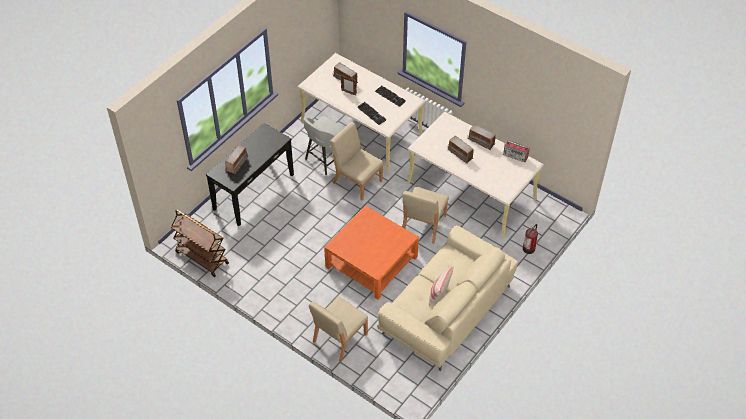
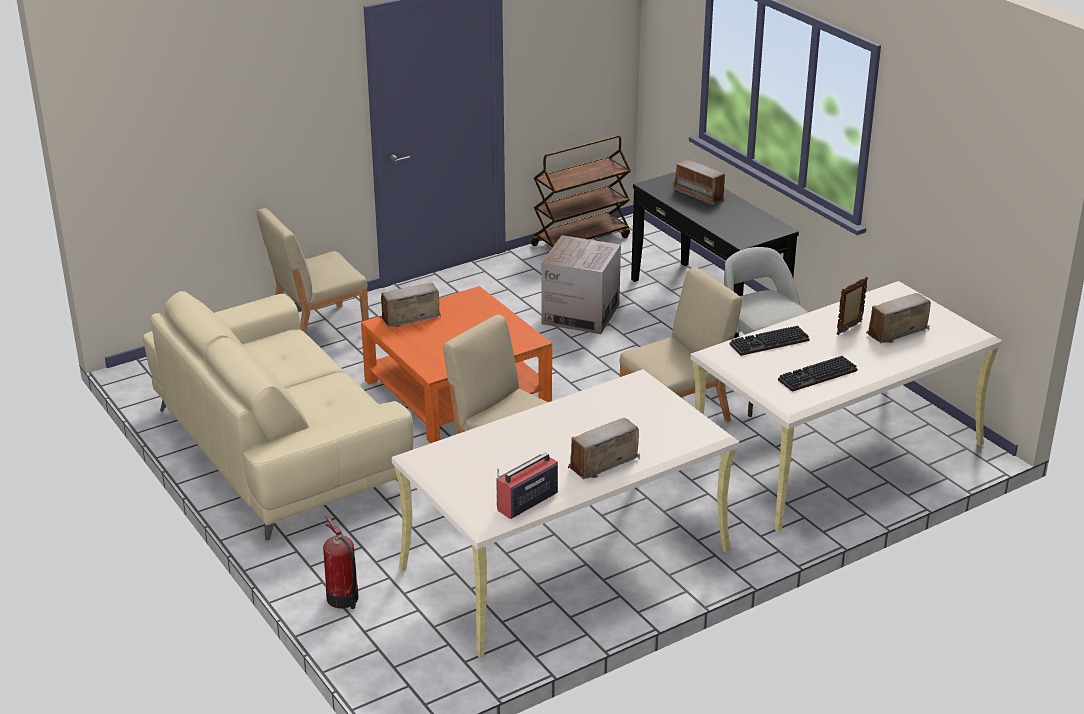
camera: 110 degrees right, 20 degrees down
beige chair [309,297,368,362] -> beige chair turned 90 degrees counterclockwise [257,208,369,333]
pillow [429,266,454,305] -> none
radio [447,136,474,163] -> radio moved to [380,283,441,327]
none -> cardboard box [541,235,621,334]

